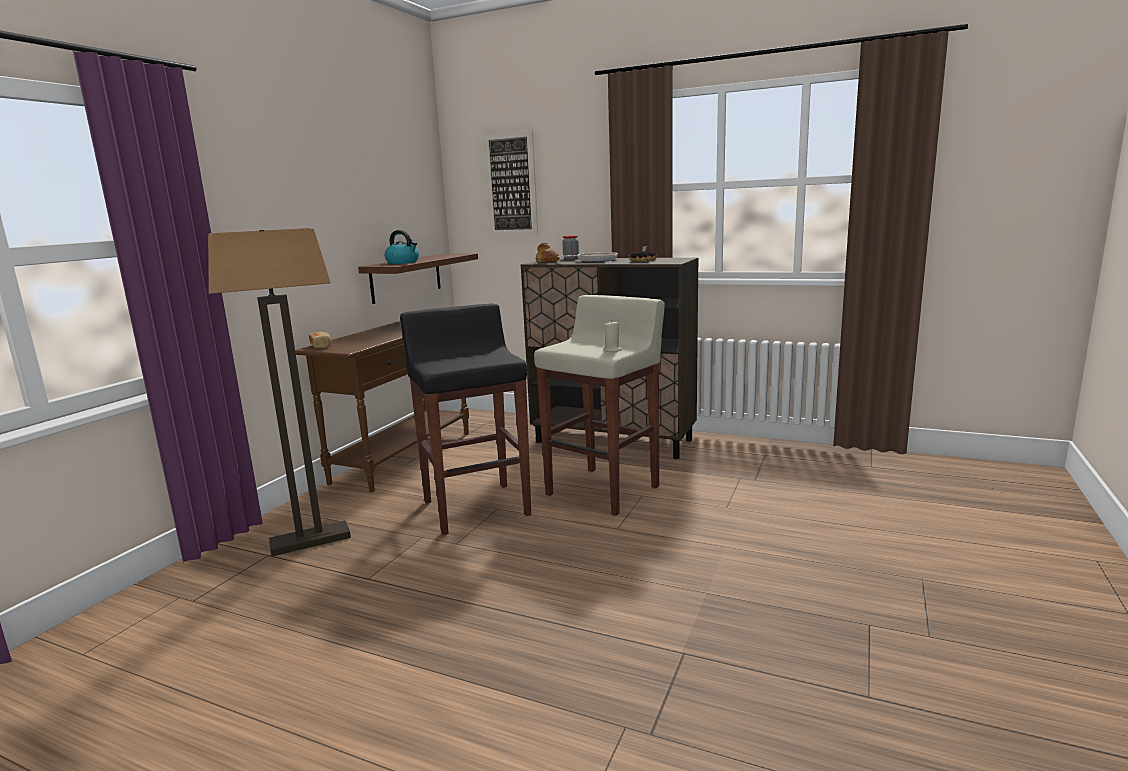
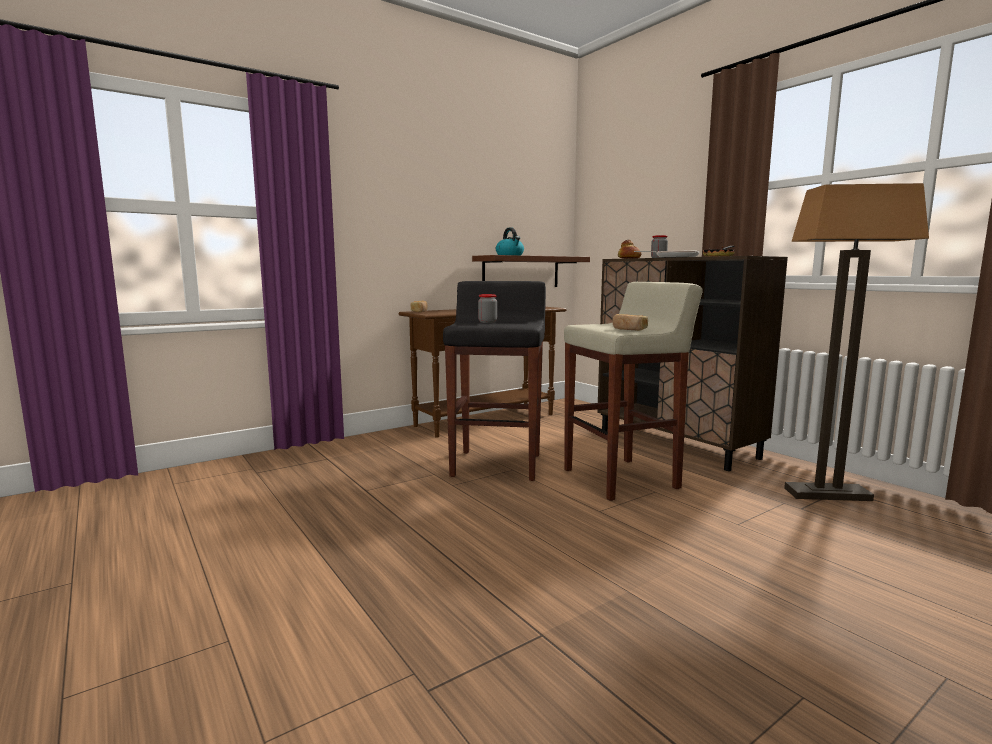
camera: 30 degrees right, 5 degrees down
floor lamp [208,228,351,556] -> floor lamp moved to [784,183,929,501]
picture [483,130,538,236] -> none
beige candle [603,320,622,352] -> bread [612,314,648,331]
none -> jar [478,294,497,323]

